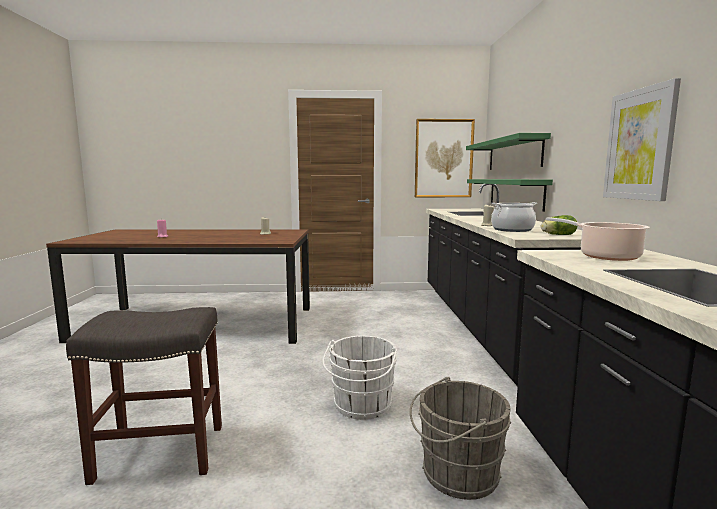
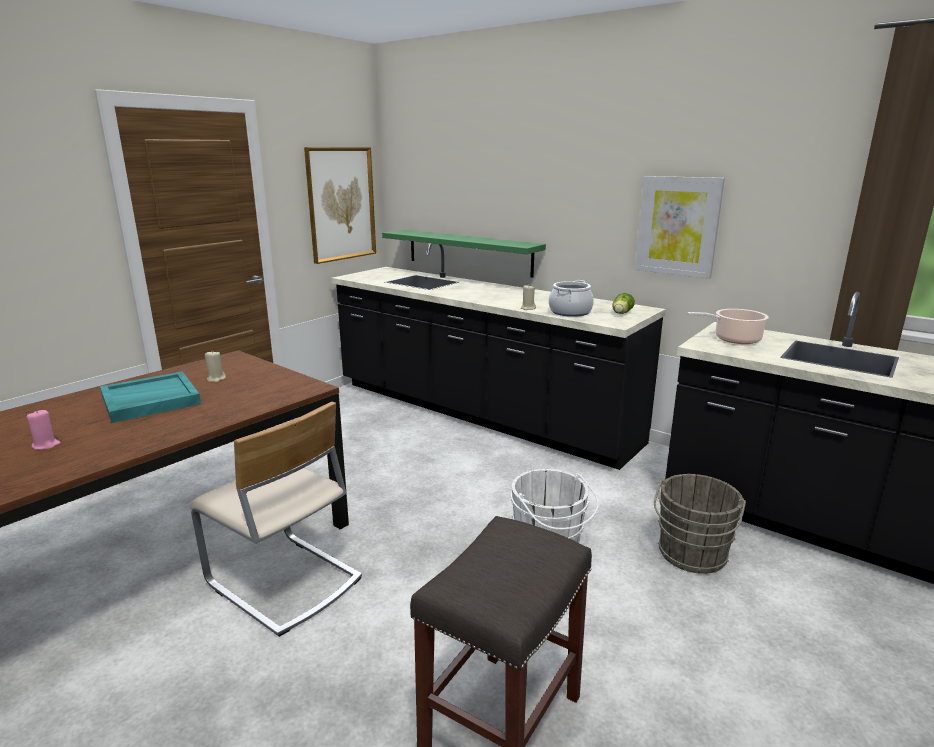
camera: 50 degrees left, 10 degrees up
green shelf [466,133,551,170] -> none
none -> turquoise tray [100,371,201,423]
none -> beige chair [190,402,362,637]

